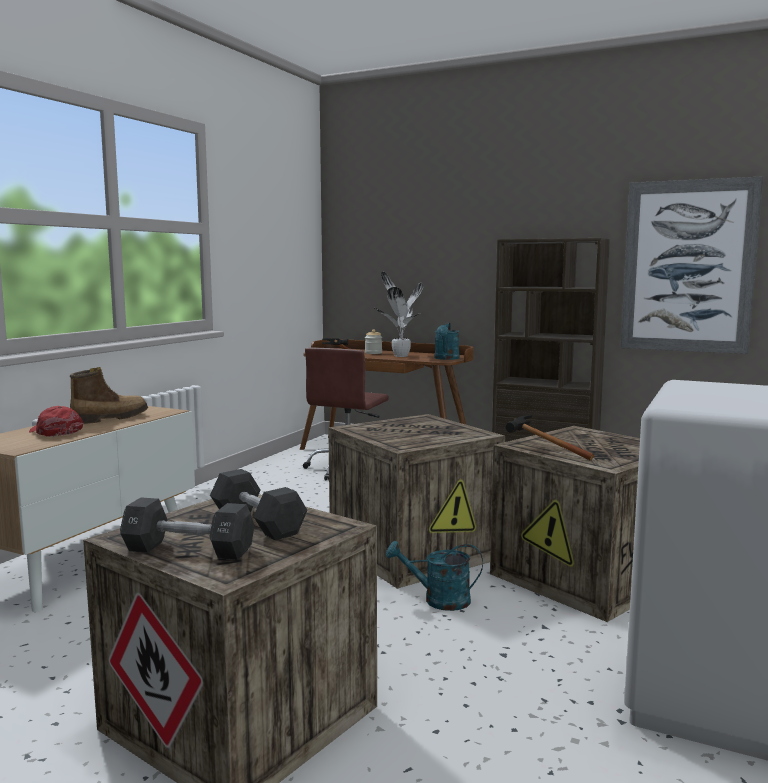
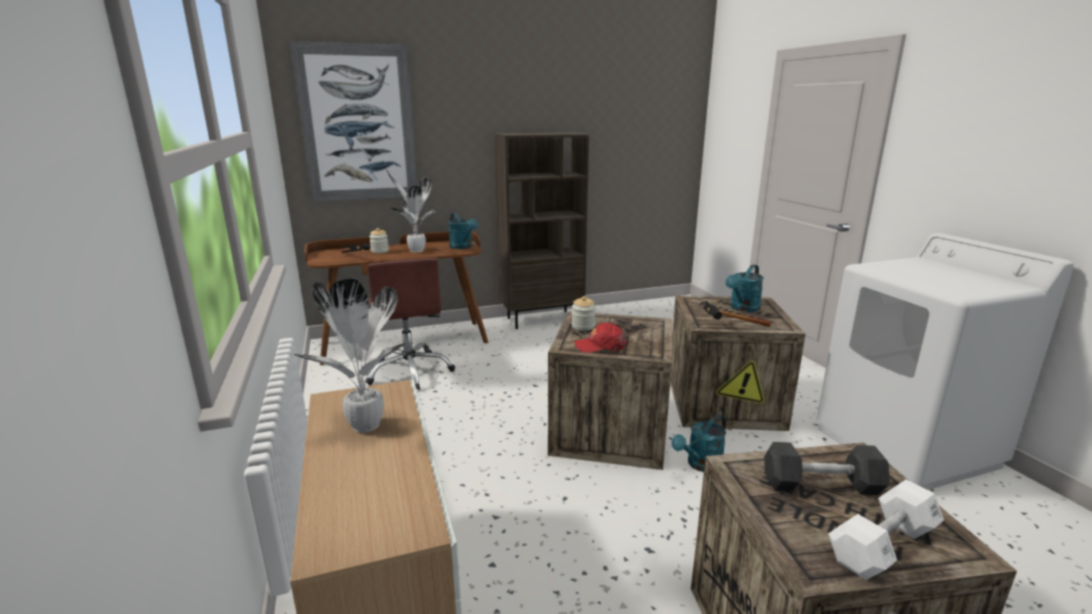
camera: 45 degrees left, 10 degrees up
red cap [29,406,83,437] -> red cap moved to [574,323,627,353]
boot [70,367,148,424] -> potted plant [293,279,407,433]
black dumbbell [120,497,254,560] -> white dumbbell [828,480,944,580]
picture [621,176,763,354] -> picture moved to [290,41,418,202]
none -> jar [572,296,596,331]
none -> turquoise watering can [725,265,764,312]

